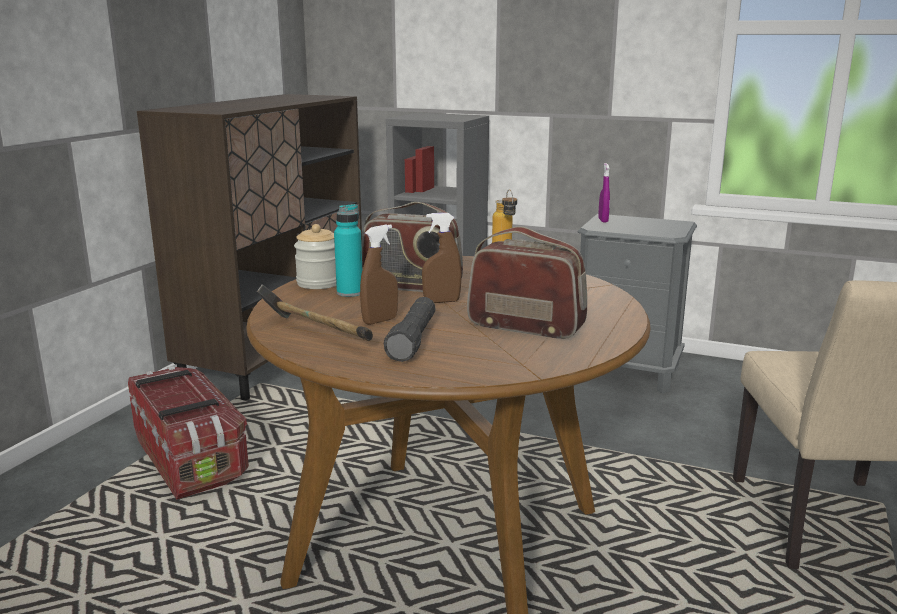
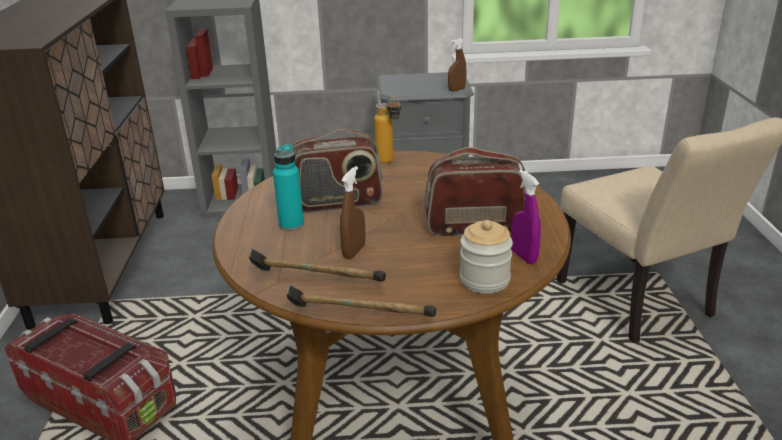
camera: 25 degrees left, 10 degrees up
jar [294,224,336,289] -> jar moved to [460,220,513,294]
black flashlight [384,297,436,362] -> none
brown spray bottle [422,213,462,303] -> brown spray bottle moved to [448,38,467,92]
purple spray bottle [598,163,610,223] -> purple spray bottle moved to [511,170,541,264]
none -> hammer [286,285,436,317]

